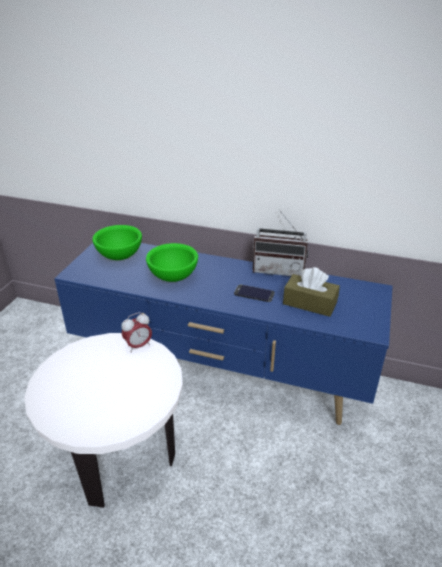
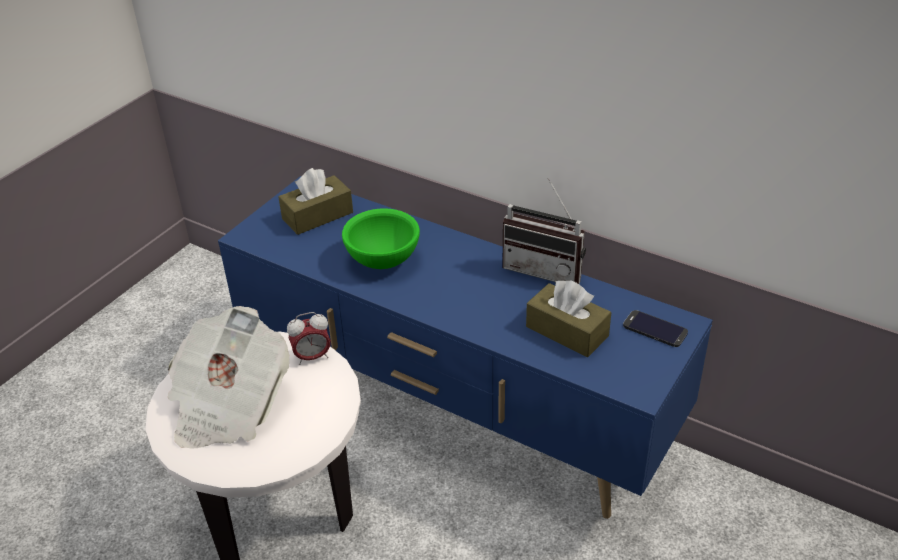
camera: 15 degrees right, 5 degrees up
green bowl [92,225,142,260] -> brown tissue box [278,168,353,235]
phone [234,284,275,302] -> phone moved to [623,310,688,347]
none -> newspaper [168,306,290,449]

